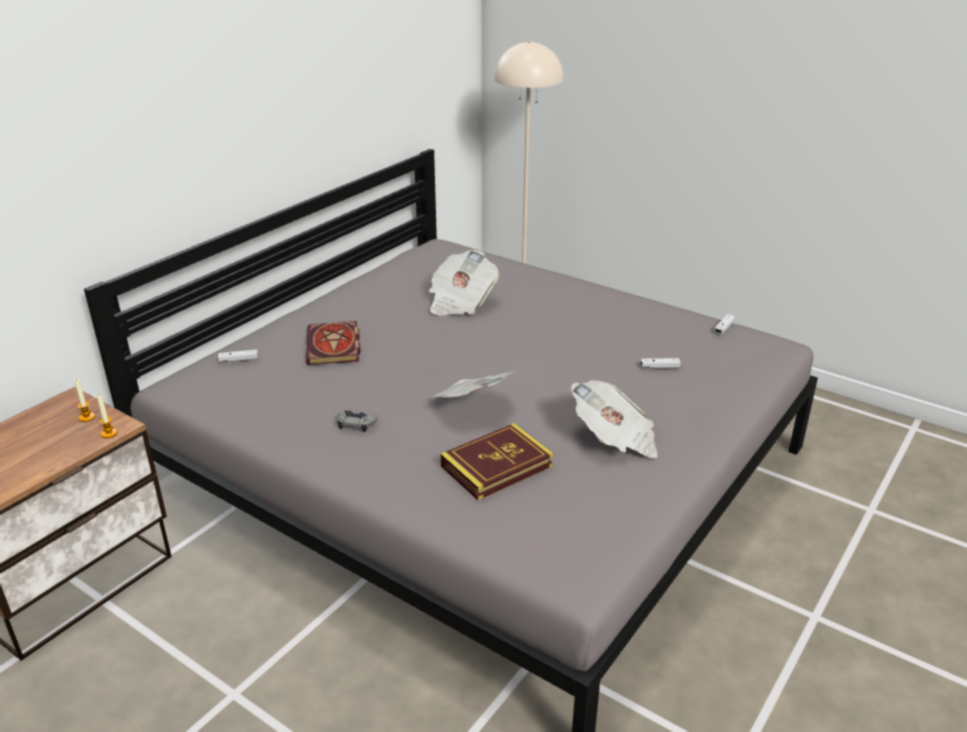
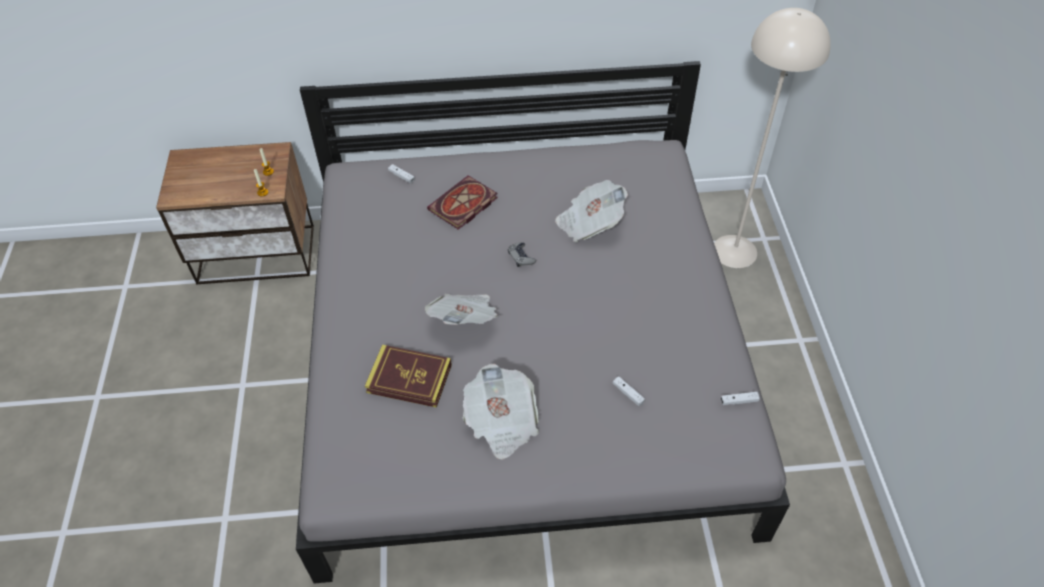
camera: 50 degrees right, 20 degrees up
grey game controller [337,410,378,432] -> grey game controller moved to [508,242,536,267]

